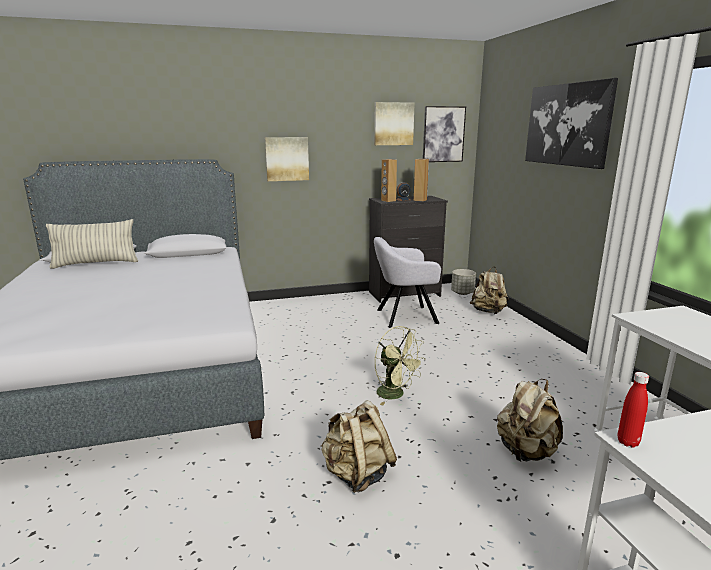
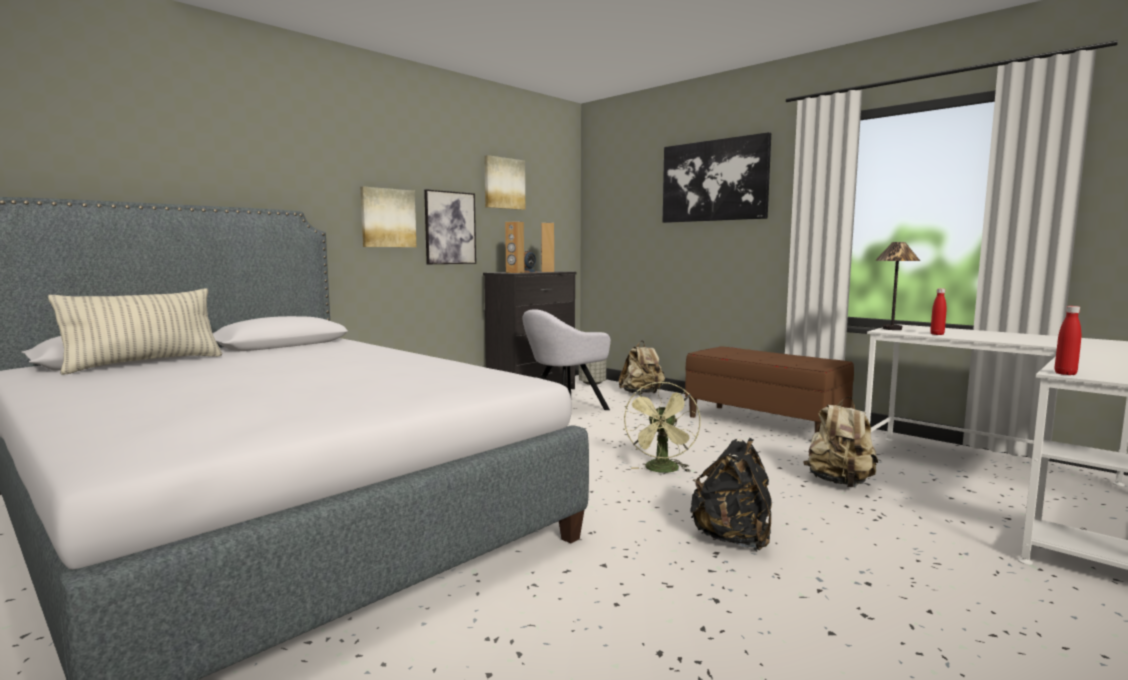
camera: 30 degrees left, 10 degrees down
beige backpack [321,400,397,493] -> black backpack [690,438,772,550]
green fan [375,326,426,405] -> green fan turned 90 degrees clockwise [623,381,701,473]
picture [423,106,466,162] -> picture moved to [424,189,476,264]
none -> brown bench [685,346,854,433]
none -> table lamp [875,242,920,330]
none -> red bottle [930,288,947,335]

